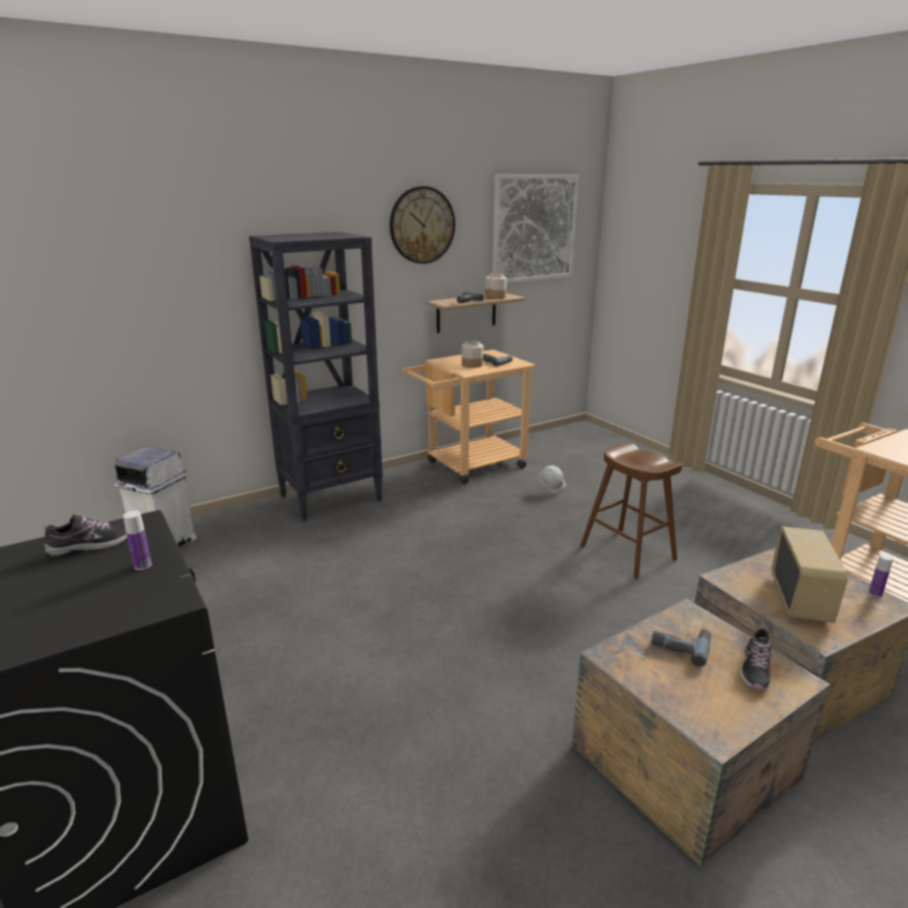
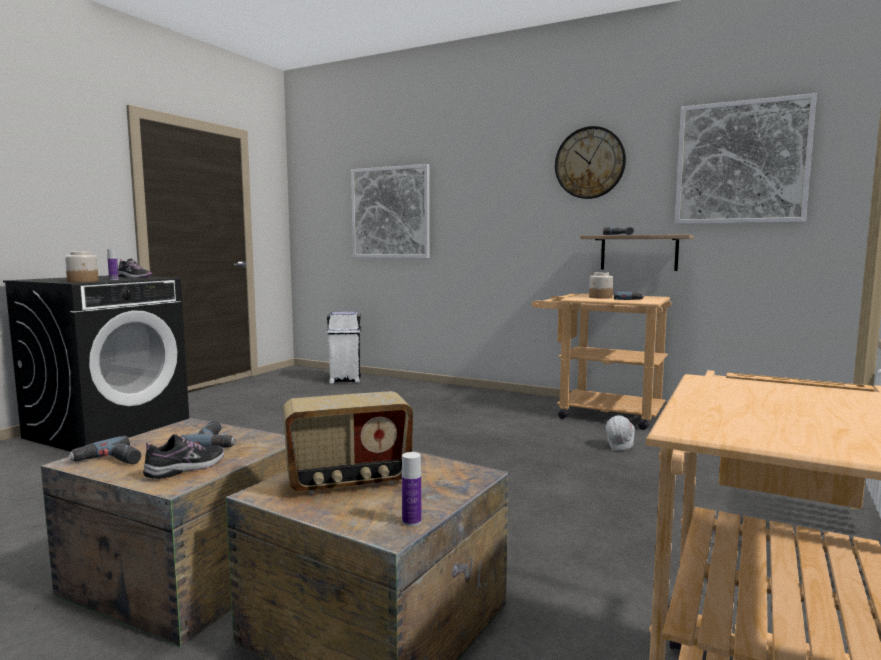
camera: 60 degrees right, 15 degrees down
black bookcase [249,232,383,522] -> none
jar [485,273,507,299] -> jar moved to [65,252,99,283]
brown stool [580,443,682,579] -> none
shoe [740,624,771,691] -> shoe turned 135 degrees clockwise [143,434,224,479]
none -> power drill [68,436,141,464]
none -> picture [351,164,430,258]

